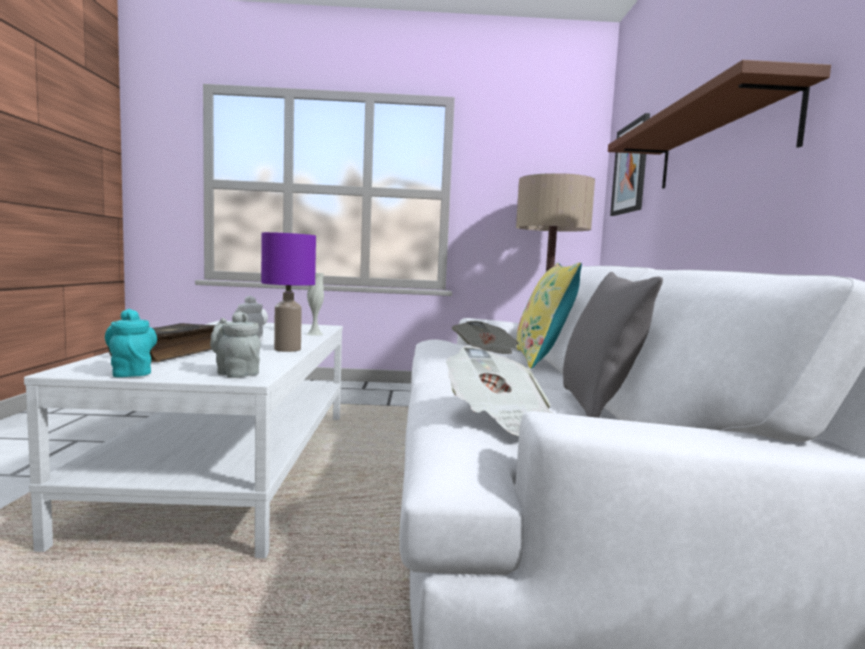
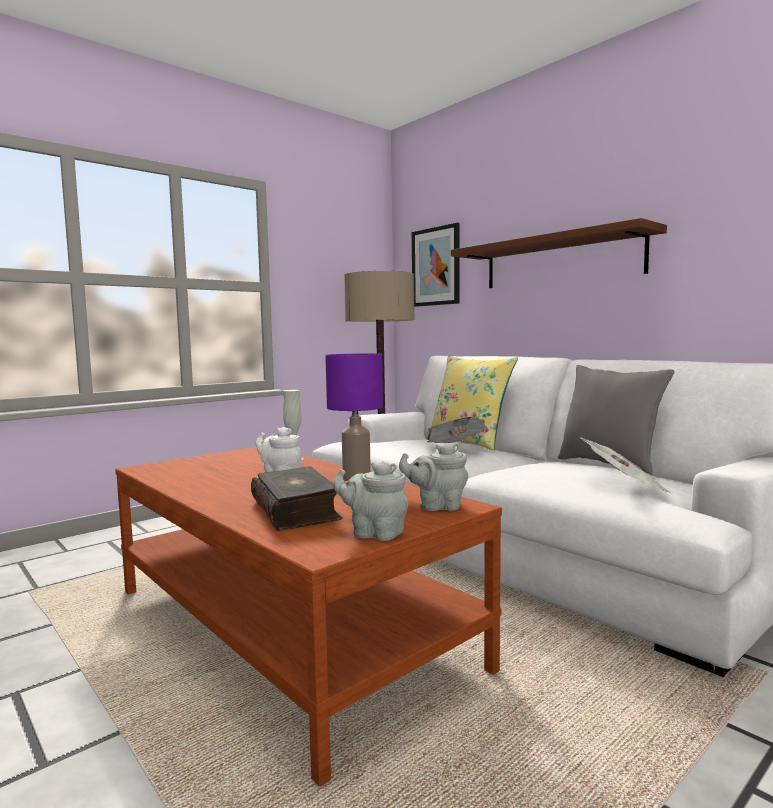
camera: 40 degrees left, 0 degrees up
white coffee table [24,321,343,558] -> brown coffee table [115,447,502,787]
turquoise teapot [105,309,157,377] -> grey teapot [333,461,408,541]

